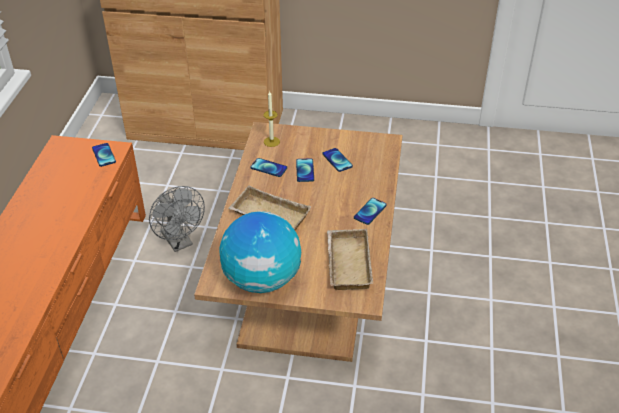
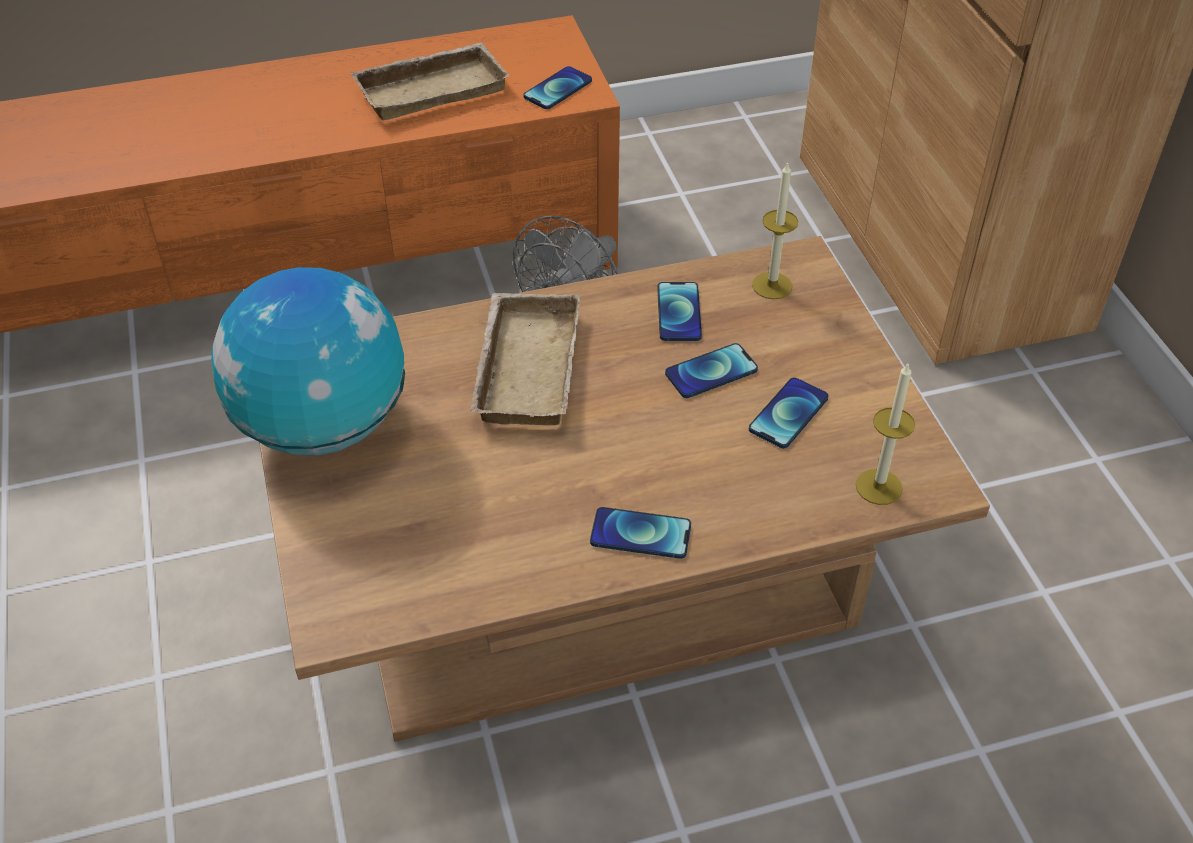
camera: 65 degrees right, 5 degrees up
beige tray [327,229,373,290] -> beige tray moved to [350,42,509,120]
none -> candle [856,362,915,505]

